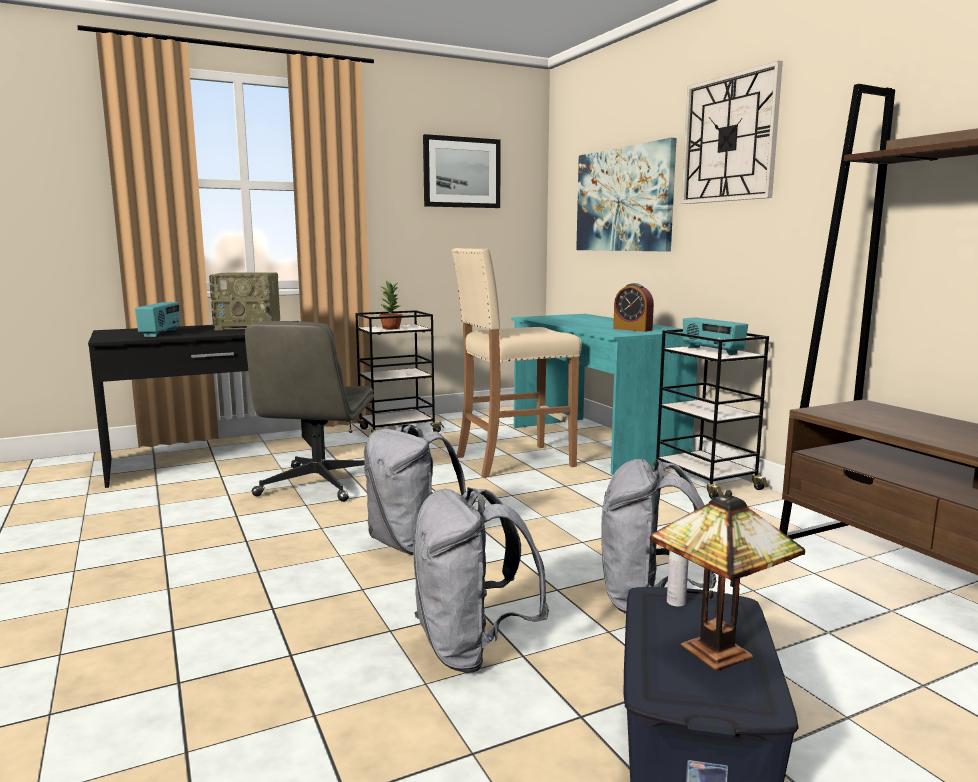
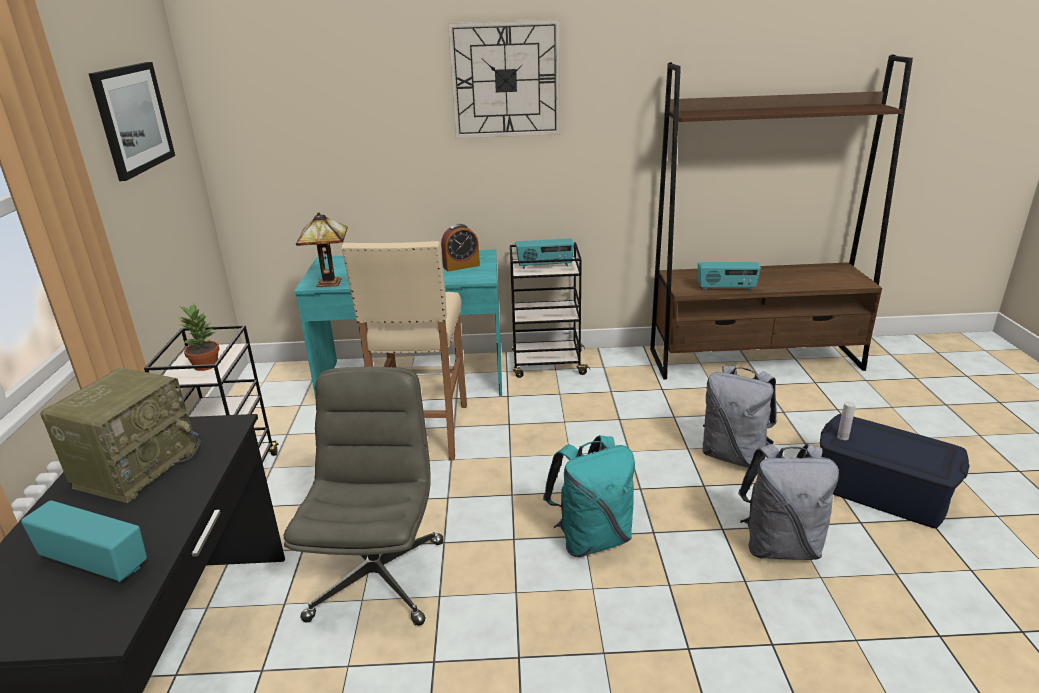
camera: 65 degrees left, 15 degrees up
grey office chair [245,321,374,502] -> grey office chair turned 120 degrees counterclockwise [284,367,443,626]
grey backpack [364,424,466,555] -> turquoise backpack [543,435,635,557]
picture [576,138,677,251] -> none
table lamp [650,490,805,671] -> table lamp moved to [296,212,348,287]
none -> radio [698,262,761,291]

